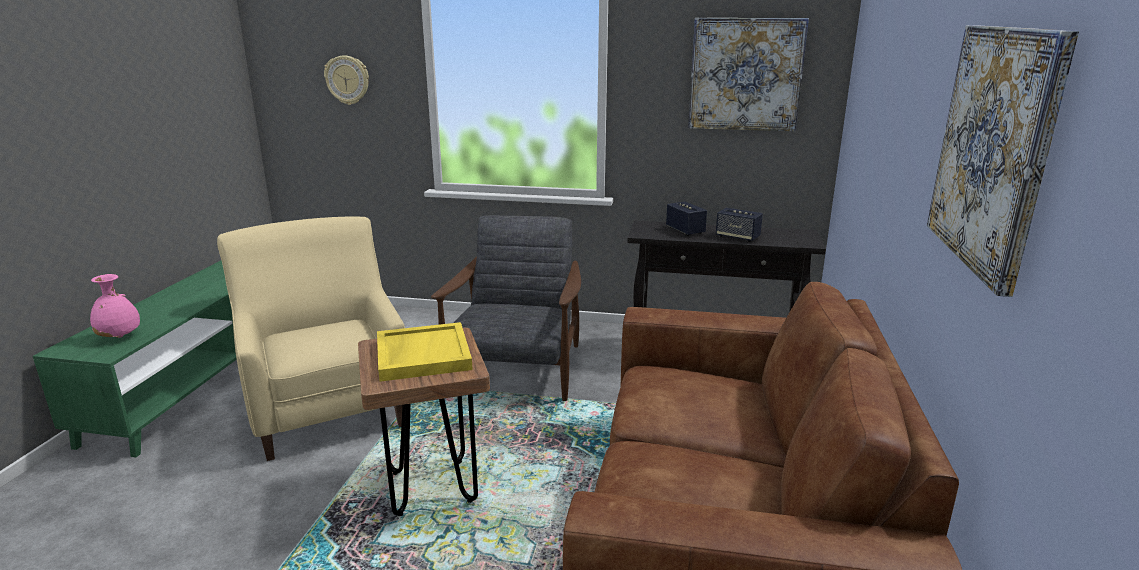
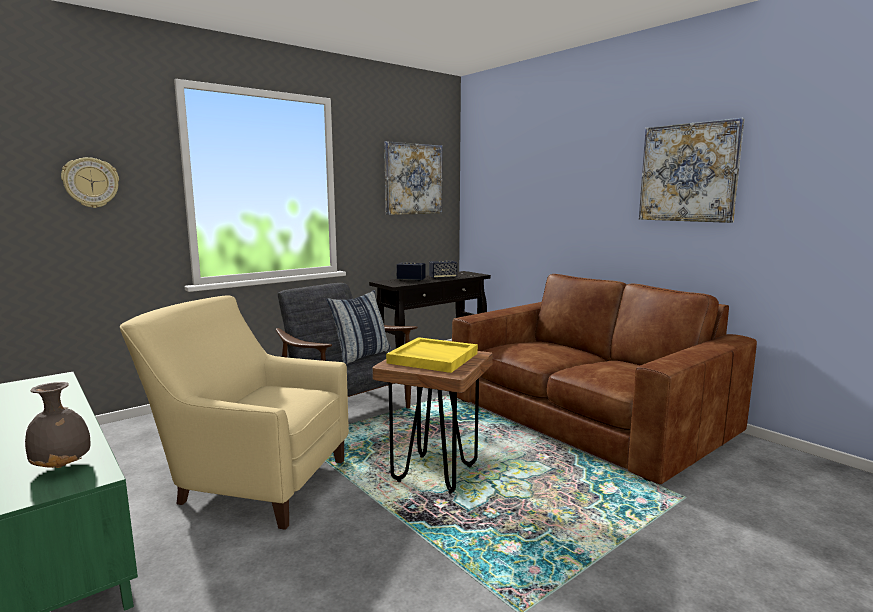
camera: 50 degrees left, 10 degrees down
pink vase [90,274,140,338] -> grey vase [25,382,91,468]
none -> pillow [326,290,391,364]

